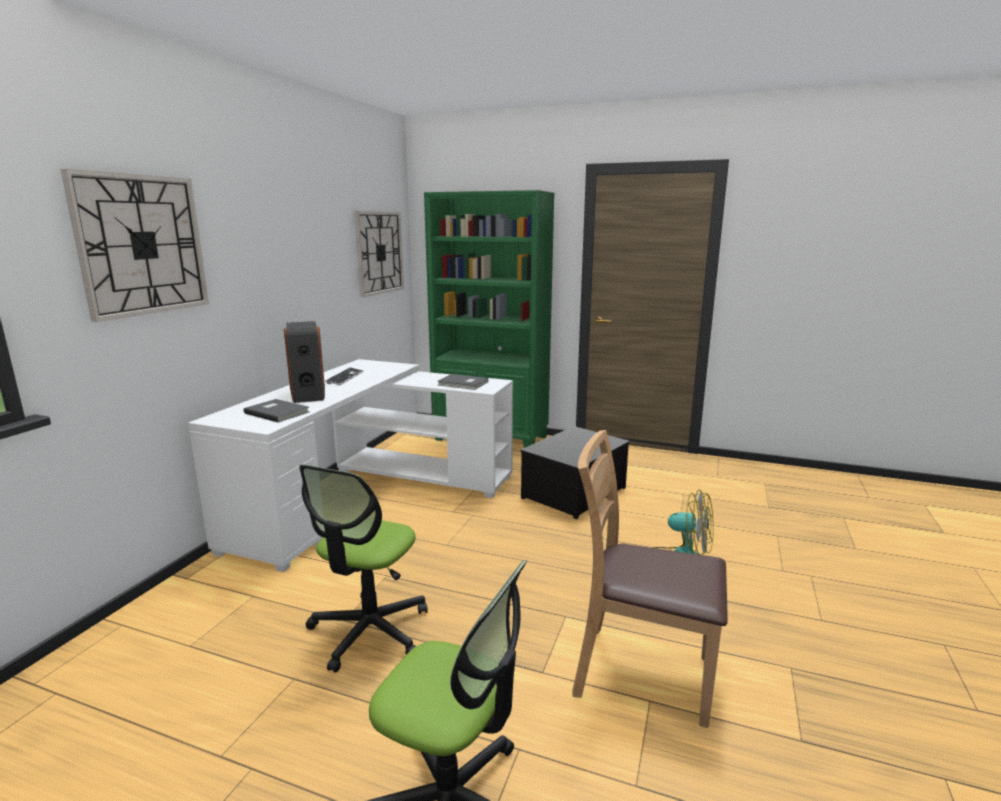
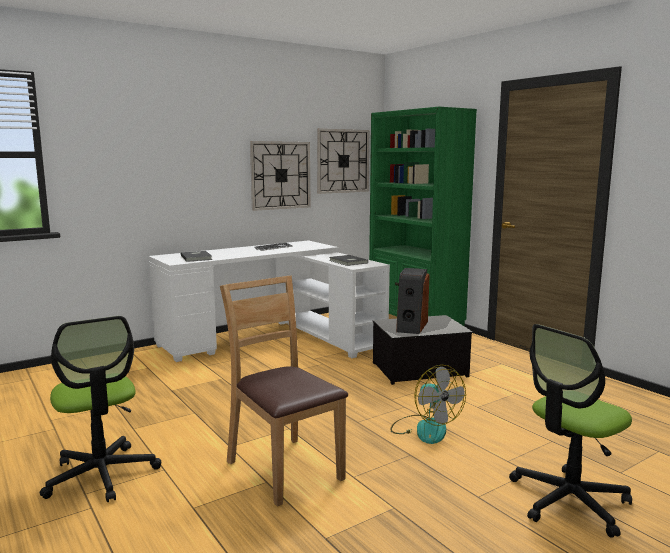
camera: 35 degrees right, 5 degrees down
wall clock [61,169,209,322] -> wall clock moved to [250,141,311,211]
speaker [284,321,325,403] -> speaker moved to [396,268,430,334]
office chair [299,465,428,673] -> office chair moved to [509,324,632,538]

